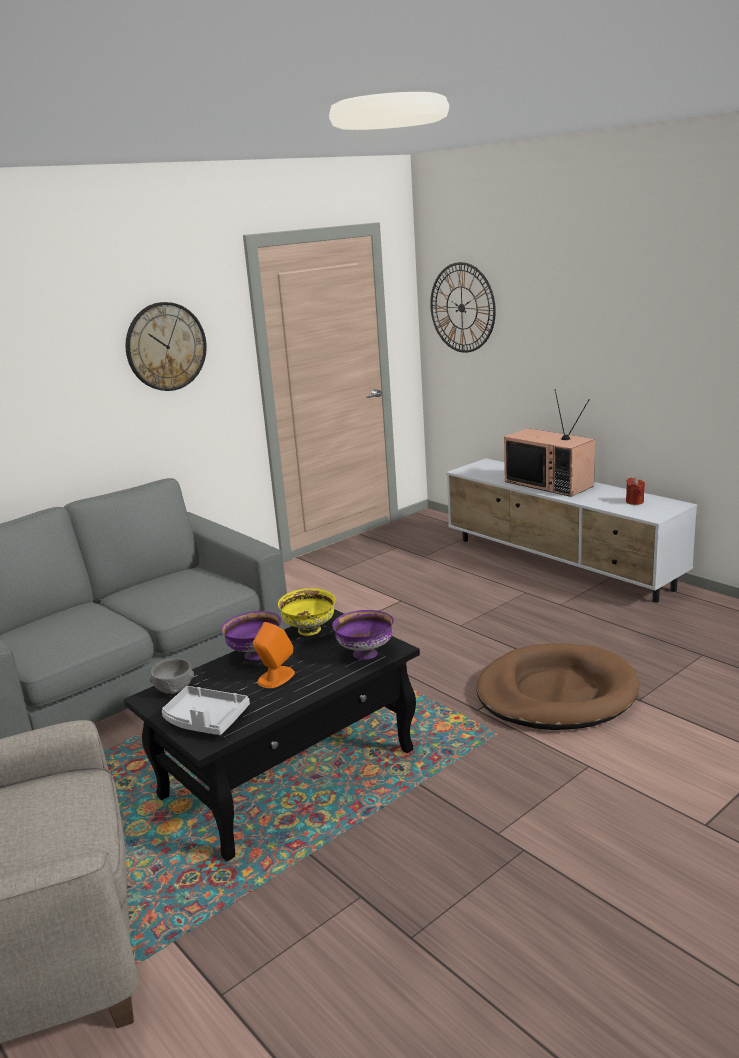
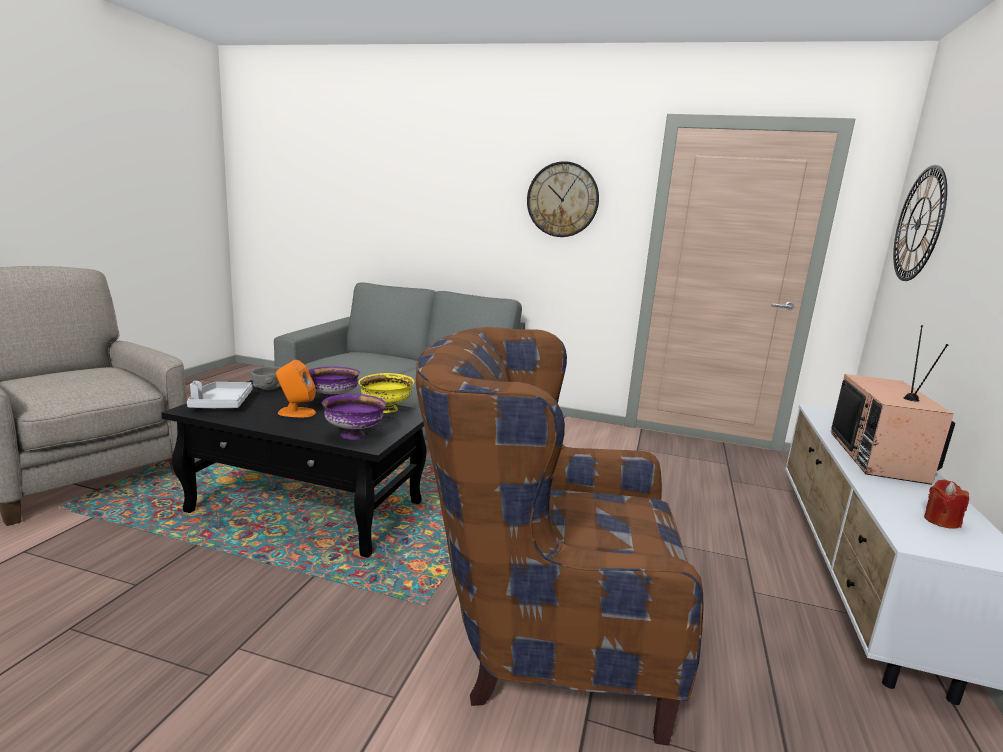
camera: 55 degrees right, 5 degrees down
brown dog bed [476,643,639,730] -> brown armchair [416,327,703,746]

